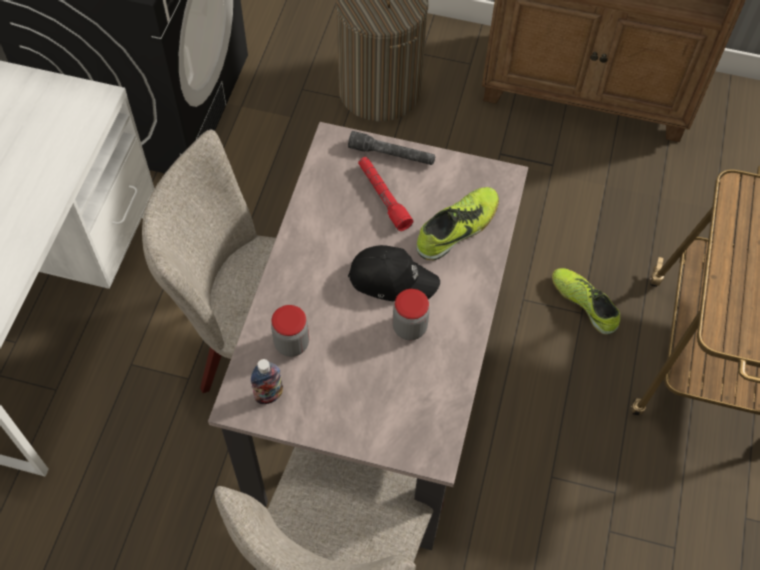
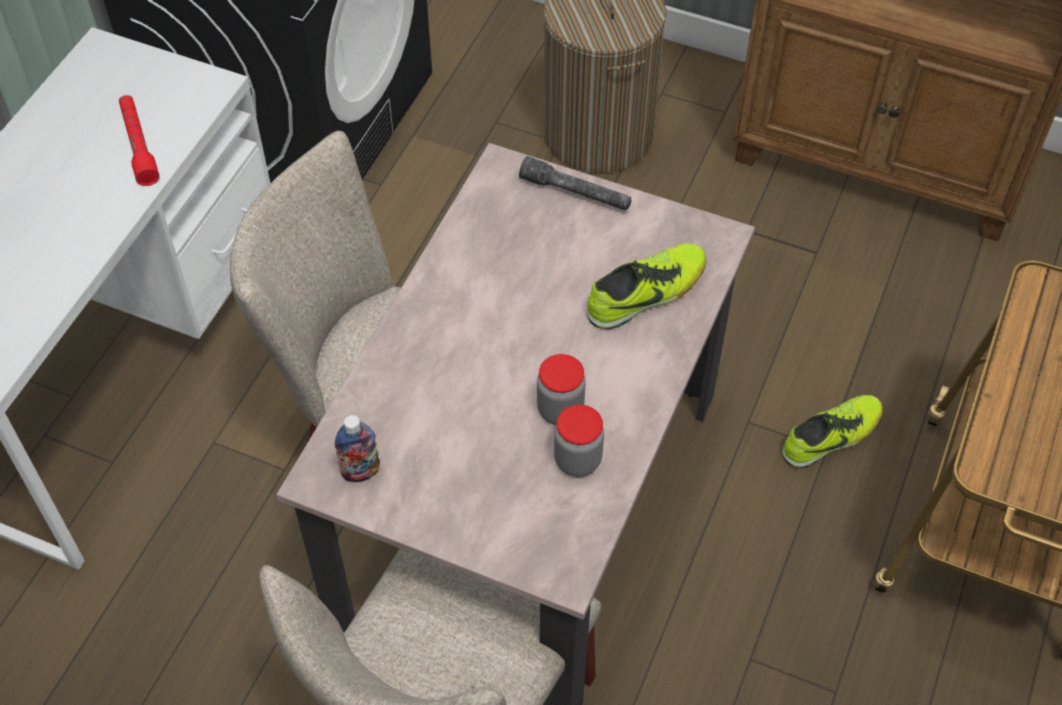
camera: 10 degrees right, 5 degrees down
jar [271,305,309,357] -> jar moved to [554,405,604,477]
black cap [348,245,440,301] -> none
red flashlight [358,157,413,231] -> red flashlight moved to [119,95,160,186]
shoe [551,268,620,335] -> shoe turned 90 degrees clockwise [782,395,883,468]

